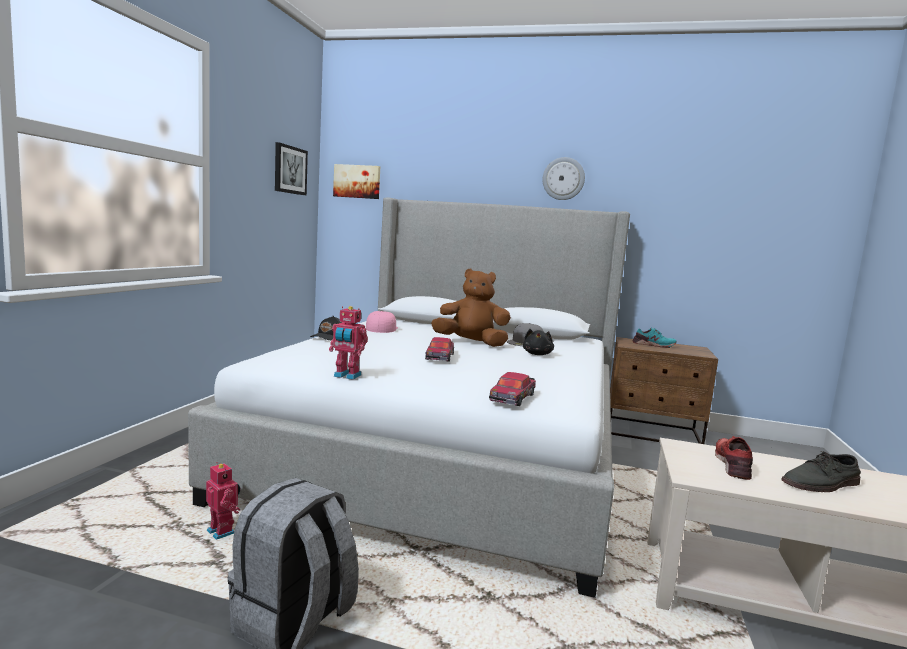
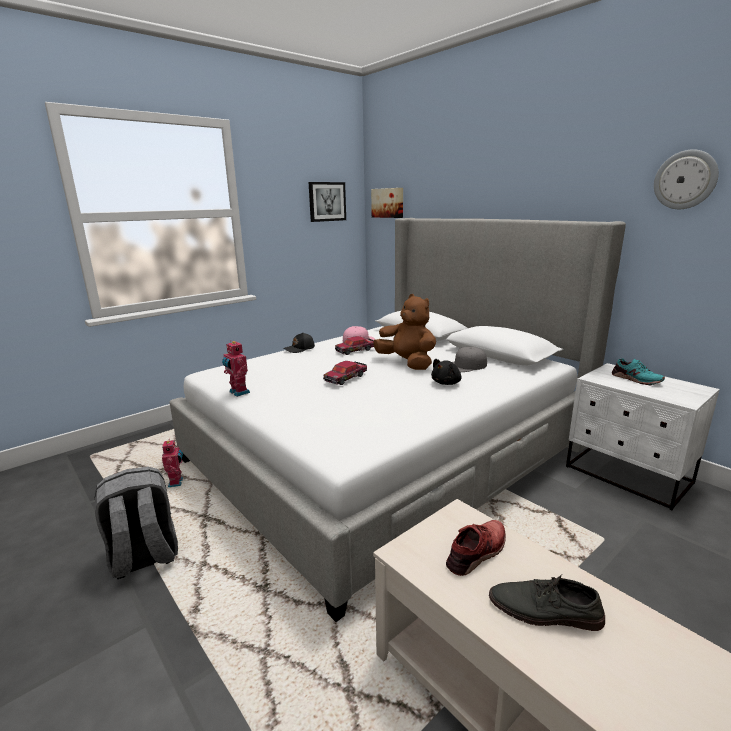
camera: 35 degrees right, 10 degrees up
toy car [489,372,536,406] -> toy car moved to [335,336,374,355]
wall clock [543,157,585,200] -> wall clock moved to [654,149,719,209]
brown nightstand [610,337,718,444] -> white nightstand [566,363,720,510]

